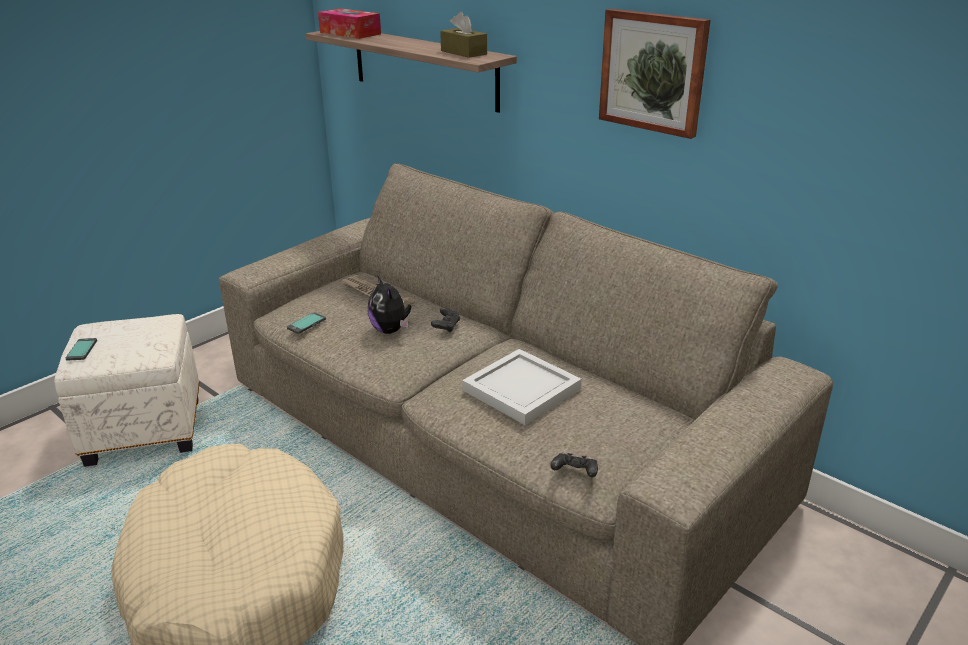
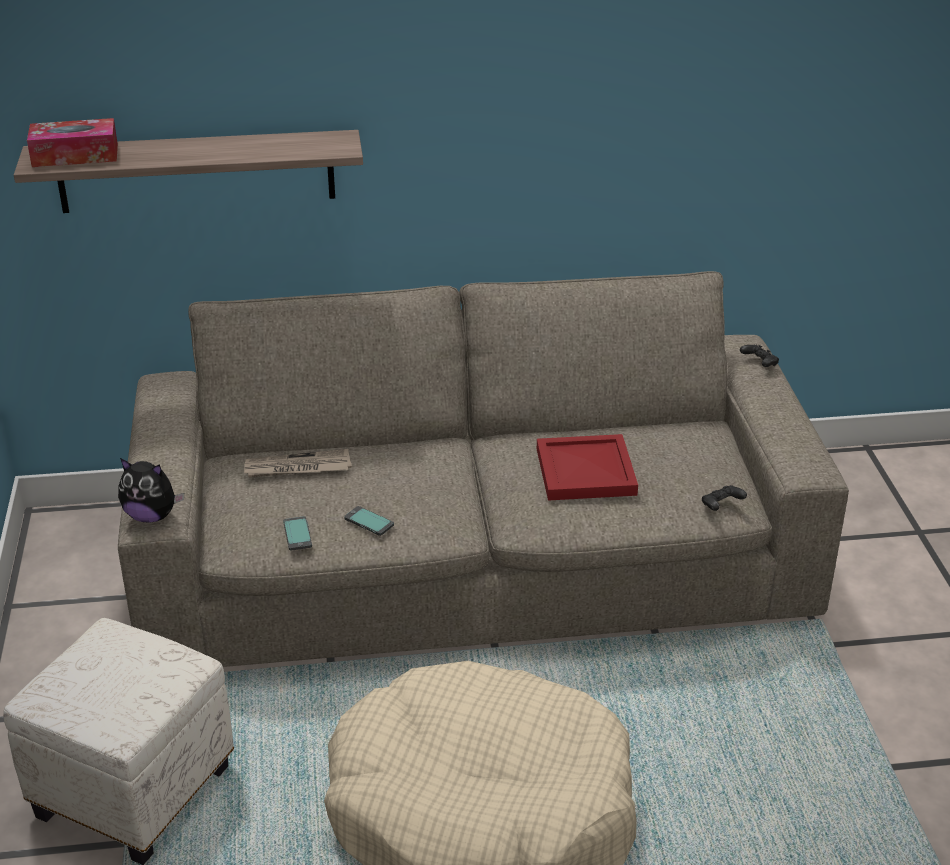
camera: 50 degrees left, 5 degrees up
phone [66,338,97,361] -> phone moved to [344,506,394,536]
plush toy [368,275,411,334] -> plush toy moved to [118,458,184,523]
black game controller [431,308,460,333] -> black game controller moved to [740,344,779,367]
brown tissue box [440,12,487,58] -> none
white tray [462,349,581,425] -> red tray [537,434,638,501]
picture [599,9,711,139] -> none

